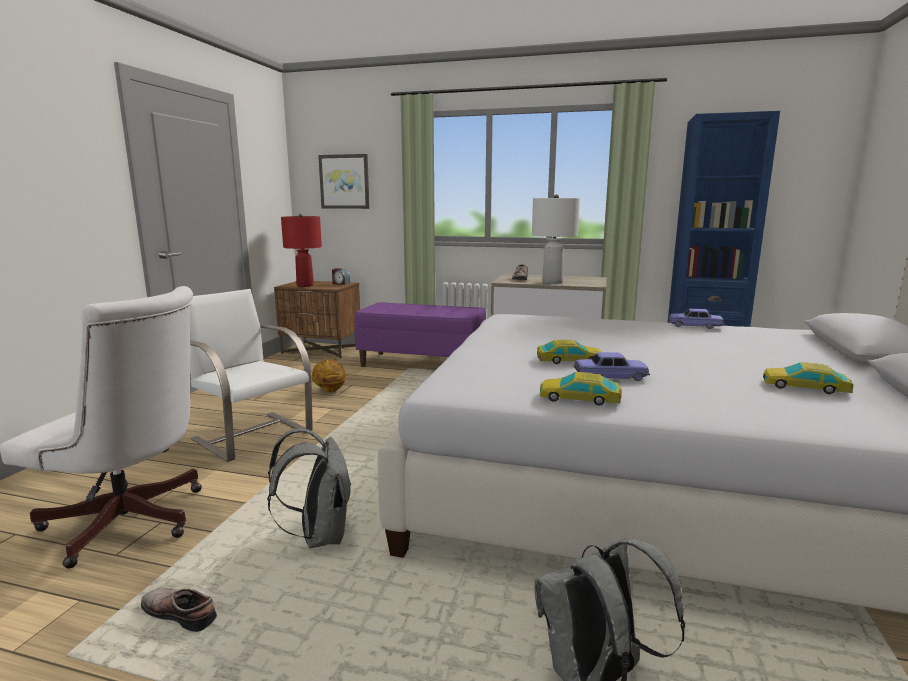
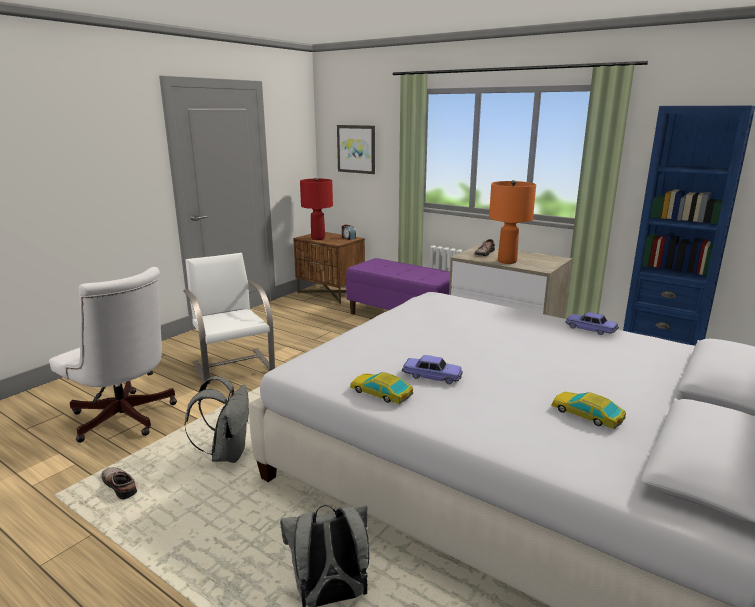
camera: 20 degrees right, 5 degrees up
basketball [312,359,346,393] -> none
white table lamp [532,194,580,284] -> orange table lamp [489,180,536,264]
toy car [537,340,602,364] -> none

